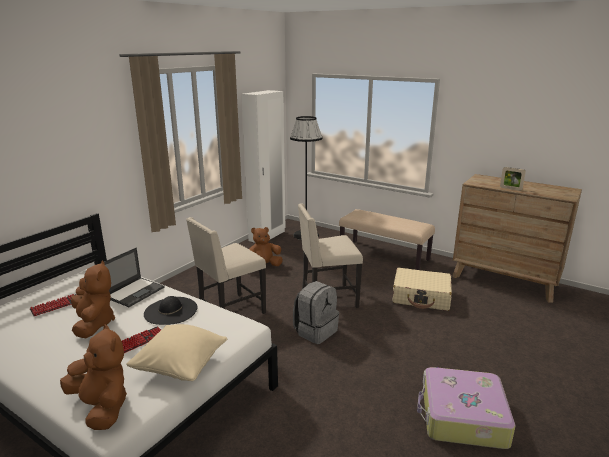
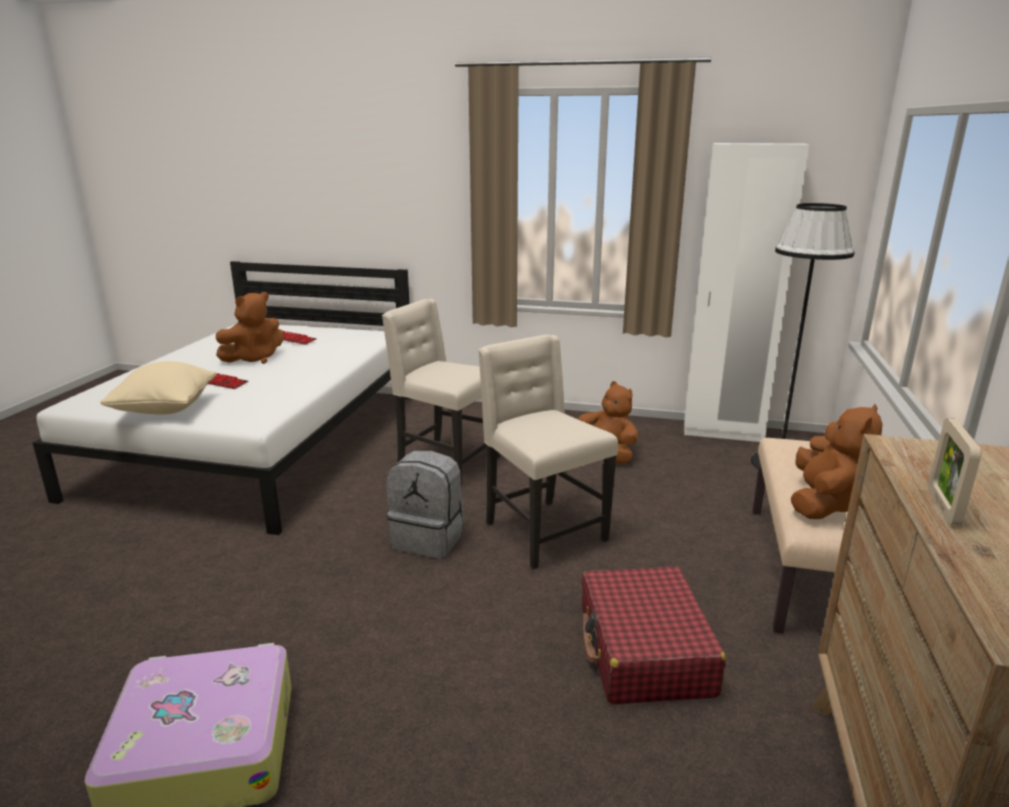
camera: 70 degrees right, 0 degrees up
brown plush toy [60,324,127,430] -> brown plush toy moved to [791,404,883,519]
laptop [100,248,165,307] -> none
black hat [144,296,198,325] -> none
beige suitcase [393,268,452,311] -> red suitcase [582,566,726,705]

